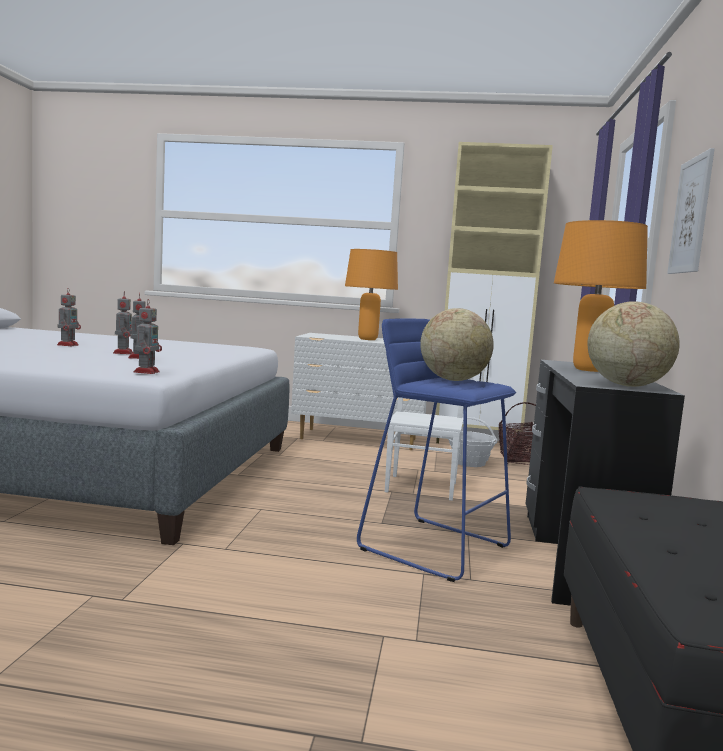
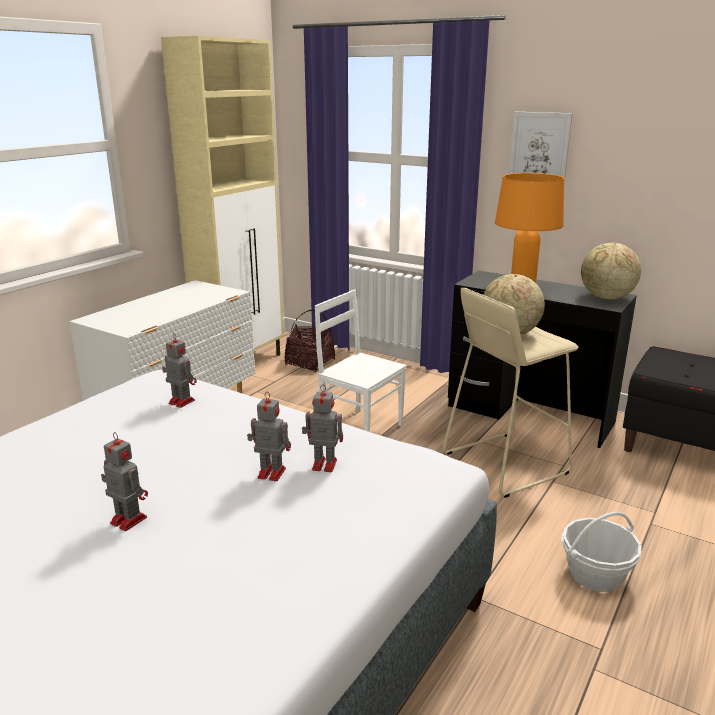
camera: 65 degrees left, 15 degrees up
toy robot [134,299,162,374] -> toy robot moved to [162,333,197,408]
orange table lamp [345,249,398,340] -> none
blue stool [357,318,516,582] -> beige stool [443,288,579,498]
basket [448,417,498,467] -> basket moved to [561,512,642,592]

